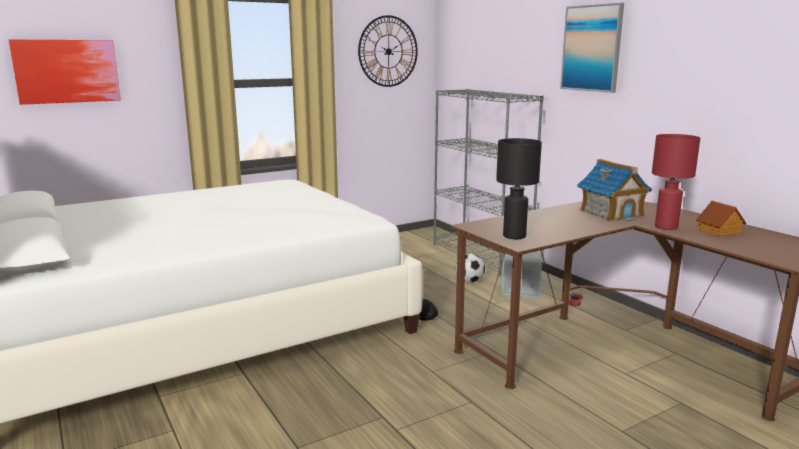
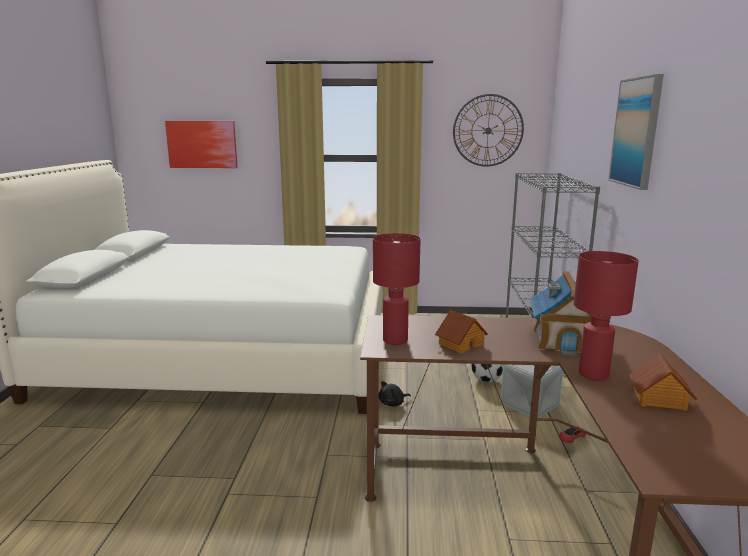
camera: 35 degrees right, 0 degrees up
black table lamp [496,138,542,239] -> red table lamp [373,233,420,345]
none -> toy house [435,310,488,354]

